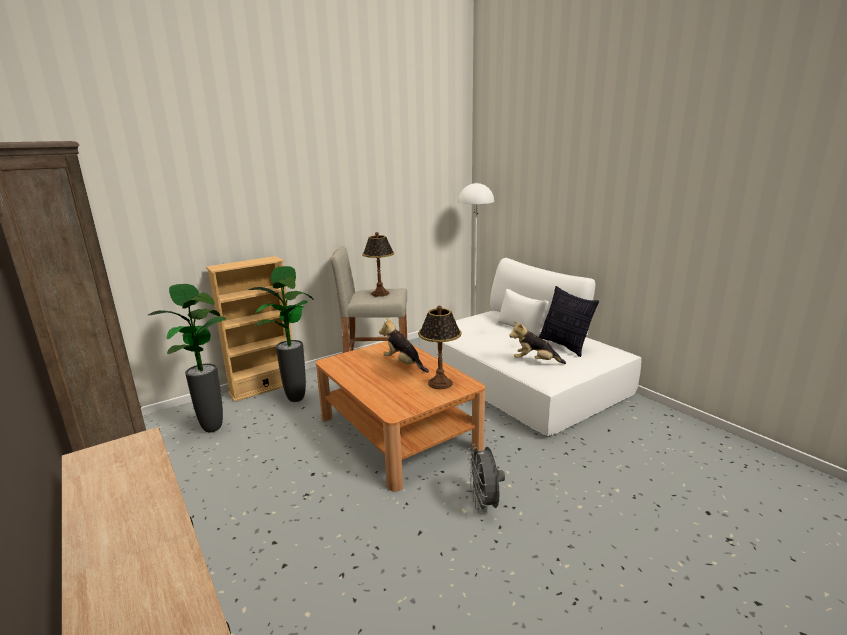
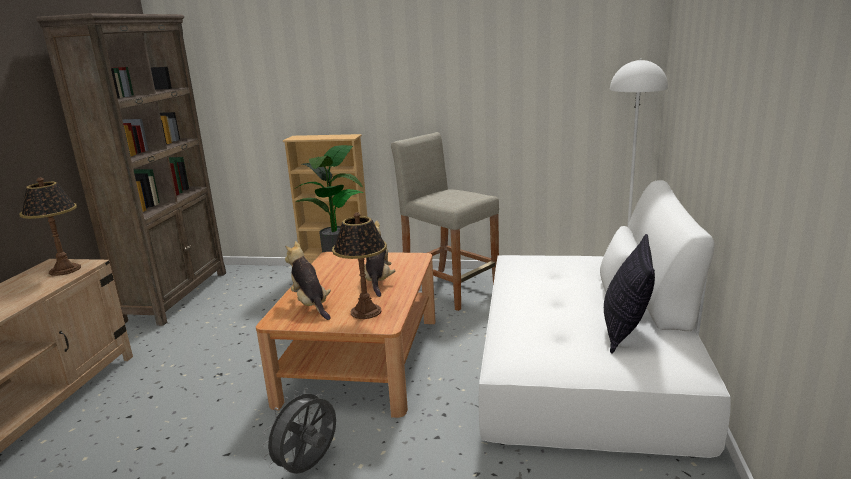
camera: 45 degrees right, 0 degrees up
potted plant [148,284,226,432] -> none
table lamp [362,232,394,297] -> table lamp moved to [19,178,81,276]
plush toy [509,321,566,364] -> plush toy moved to [285,241,331,320]

